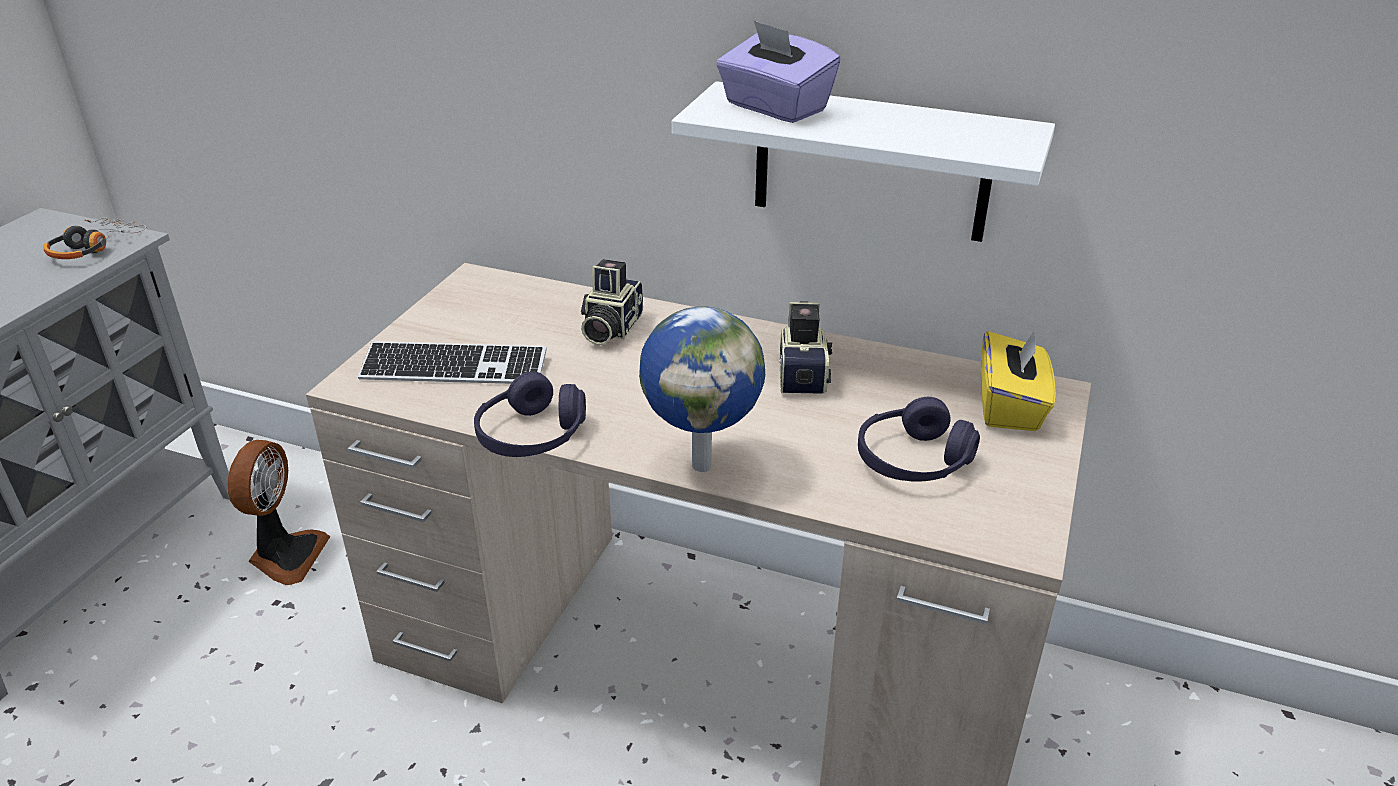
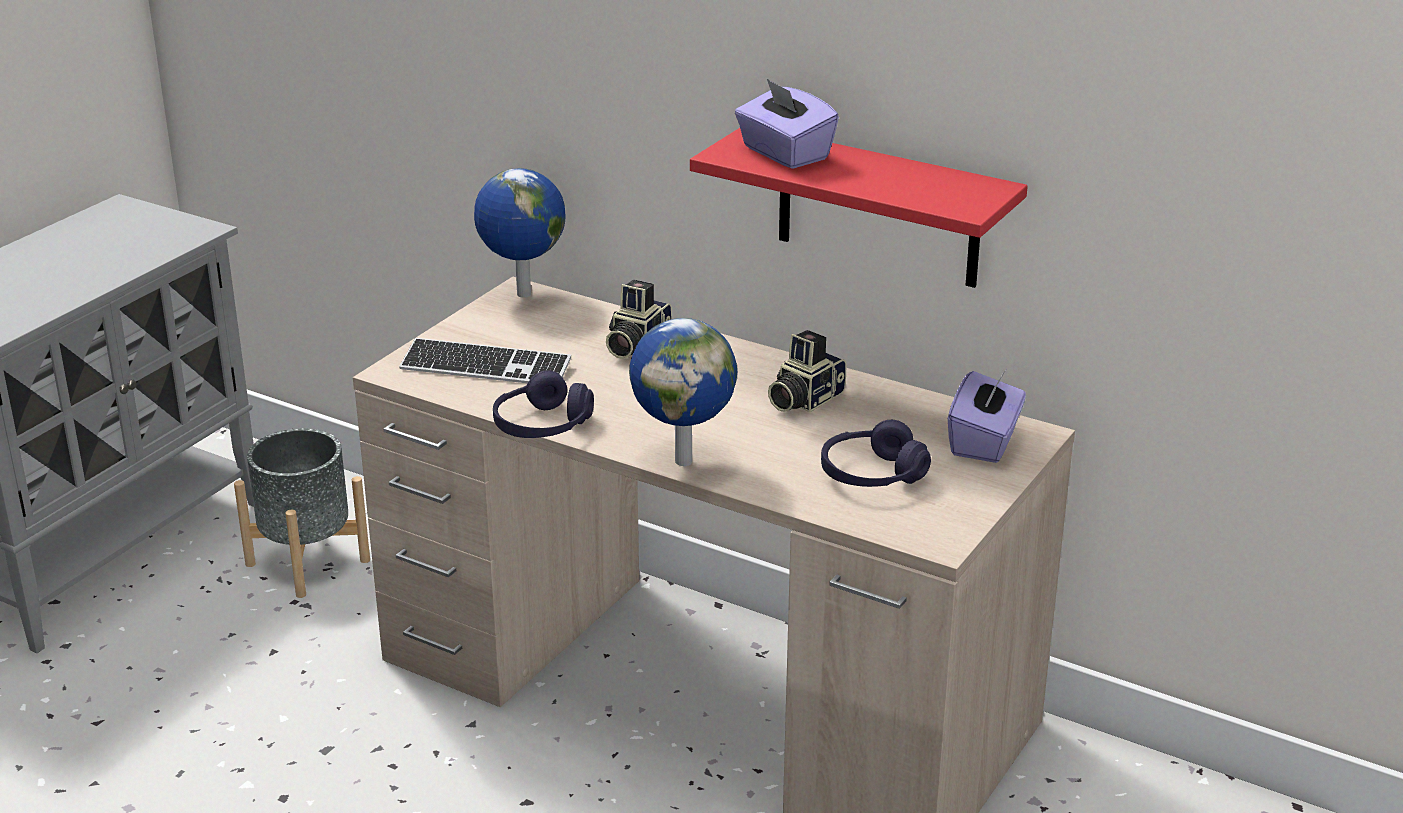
camera: 10 degrees right, 5 degrees down
headphones [43,217,146,259] -> none
fan [227,440,331,585] -> grey planter [234,428,370,598]
white shelf [672,81,1055,242] -> red shelf [690,128,1028,288]
camera [779,301,832,394] -> camera turned 150 degrees counterclockwise [768,330,846,412]
yellow tissue box [981,328,1056,431] -> purple tissue box [948,370,1026,463]
none -> globe [474,168,565,298]

